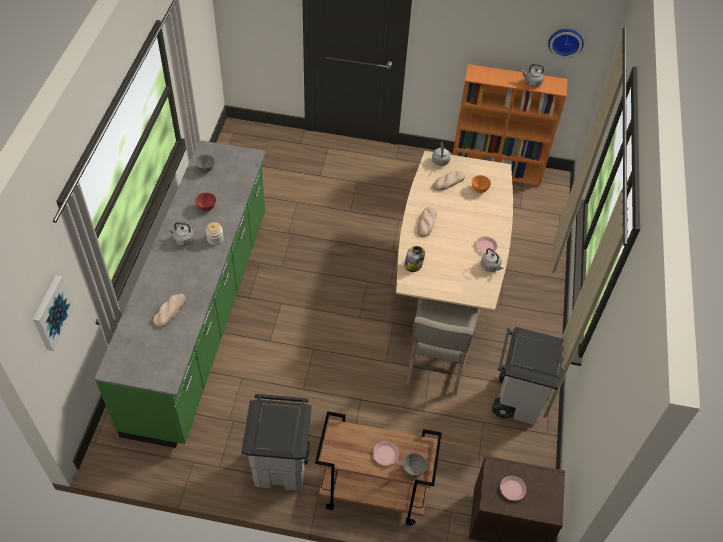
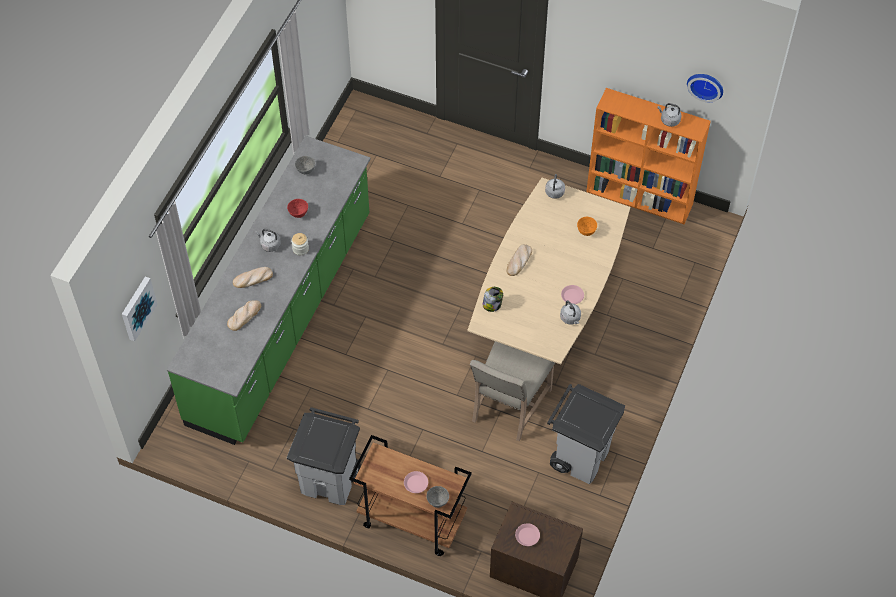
camera: 15 degrees right, 5 degrees up
bread [433,170,465,191] -> bread moved to [233,267,273,288]

